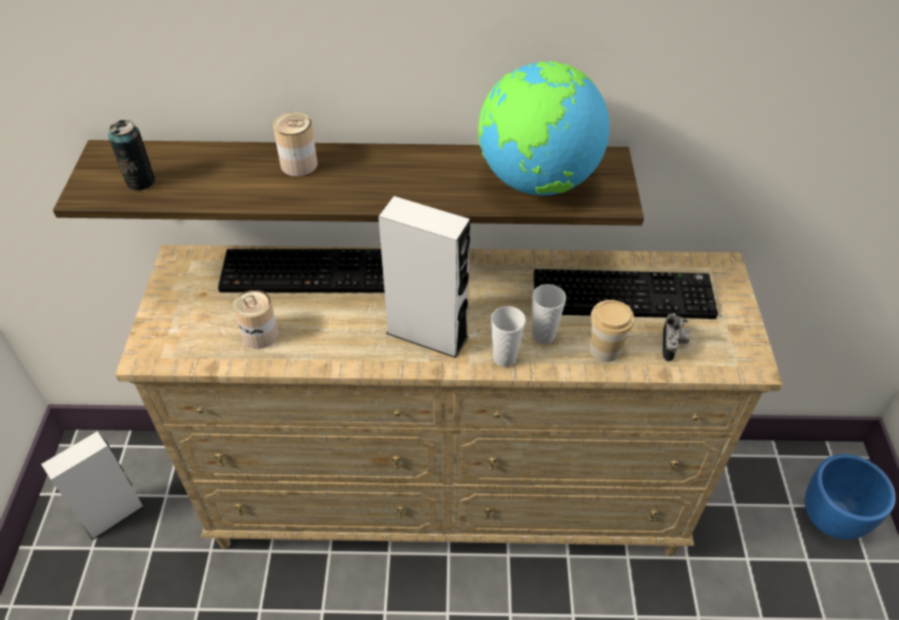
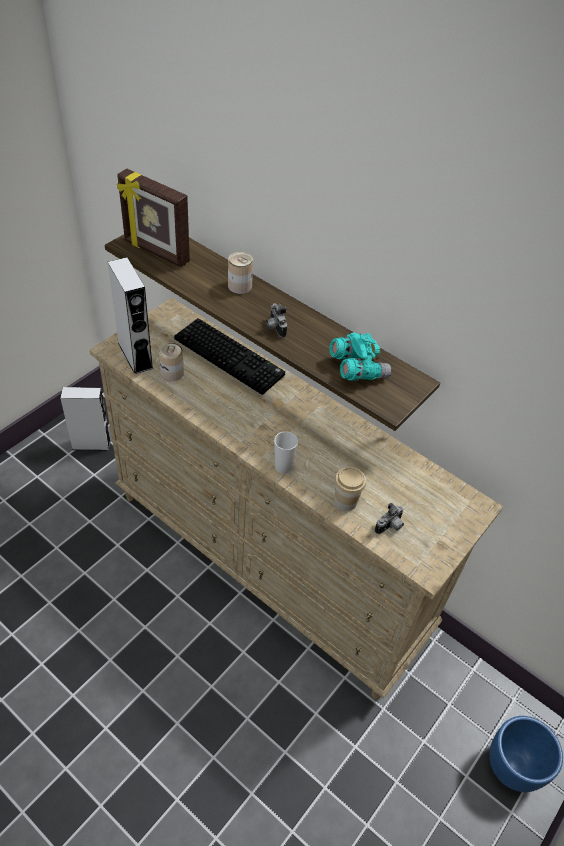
camera: 35 degrees right, 0 degrees up
can [108,120,156,190] -> picture frame [117,169,190,267]
grey speaker [378,196,470,358] -> grey speaker moved to [107,257,153,374]
globe [478,61,610,195] -> turquoise binoculars [329,333,391,381]
cup [532,284,566,344] -> none
keyboard [534,269,718,319] -> none
none -> camera [266,303,287,338]

